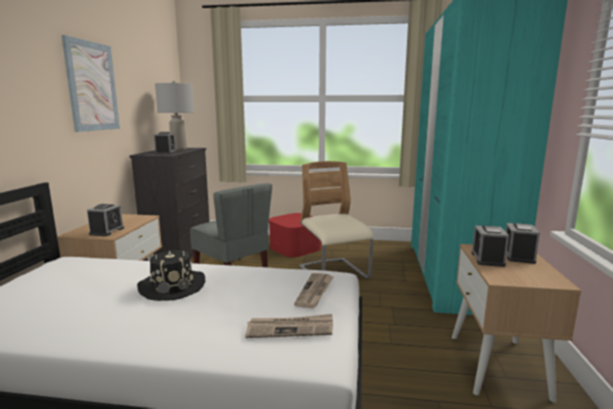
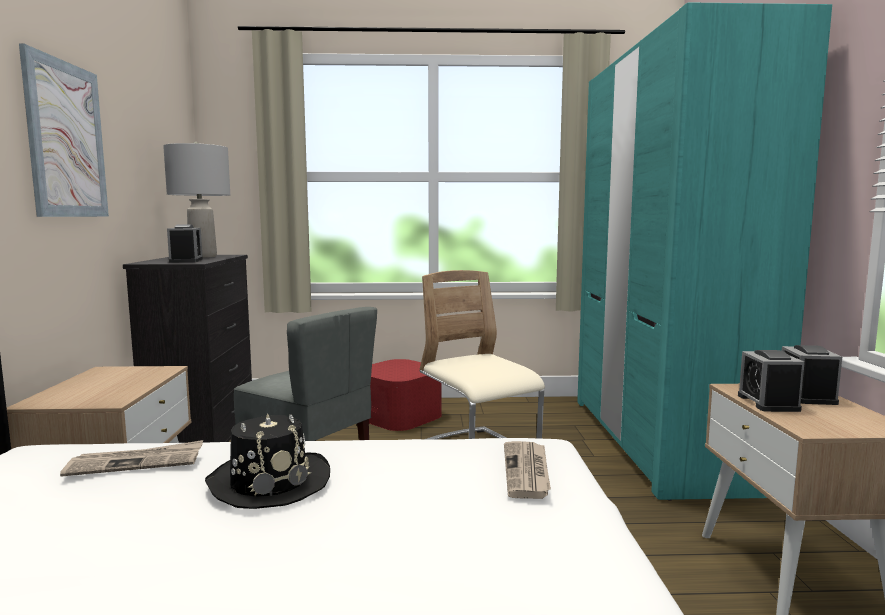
camera: 10 degrees left, 5 degrees down
alarm clock [87,204,124,236] -> none
newspaper [246,314,333,338] -> newspaper moved to [60,440,203,477]

